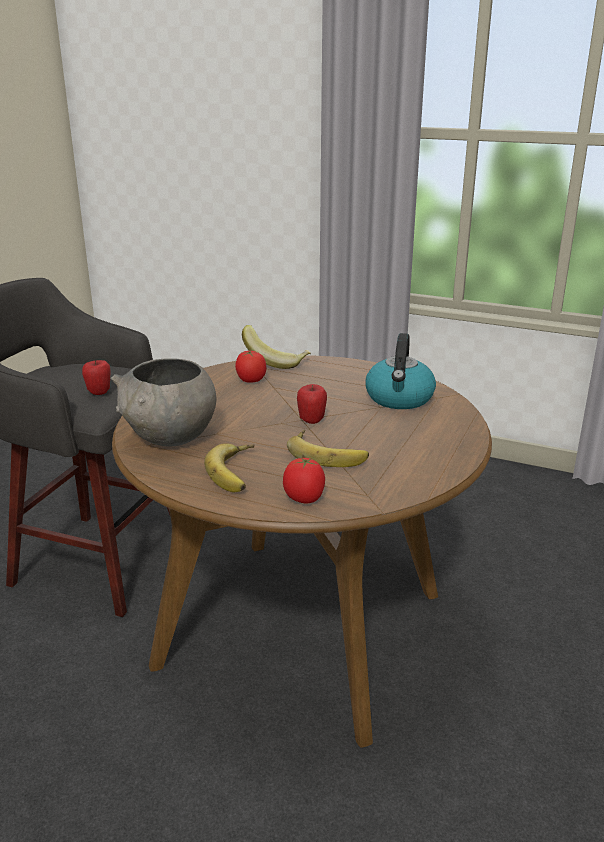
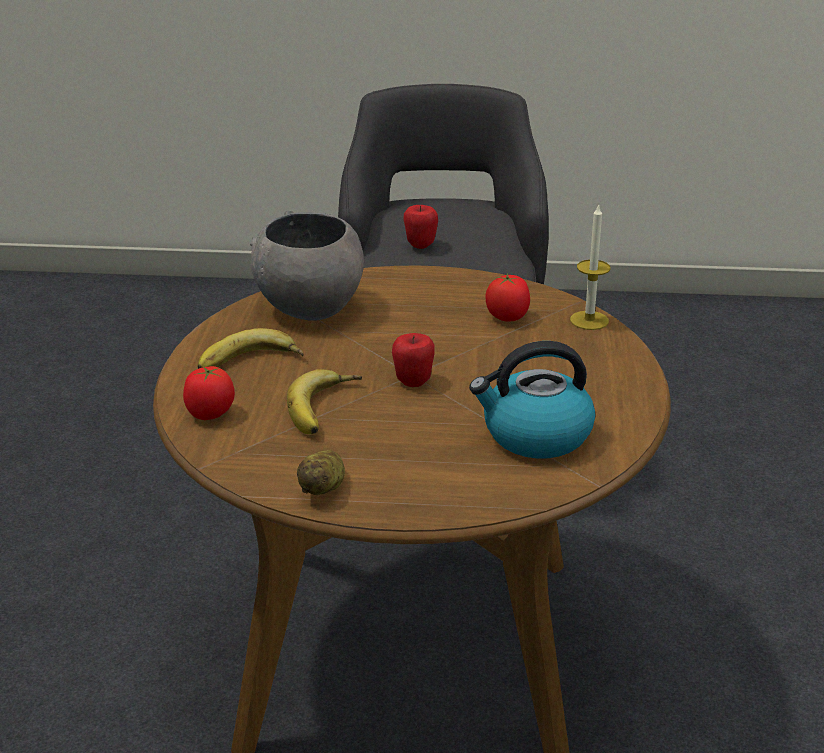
camera: 70 degrees right, 5 degrees up
banana [242,325,311,369] -> candle [570,204,610,330]
none -> potato [297,450,345,495]

